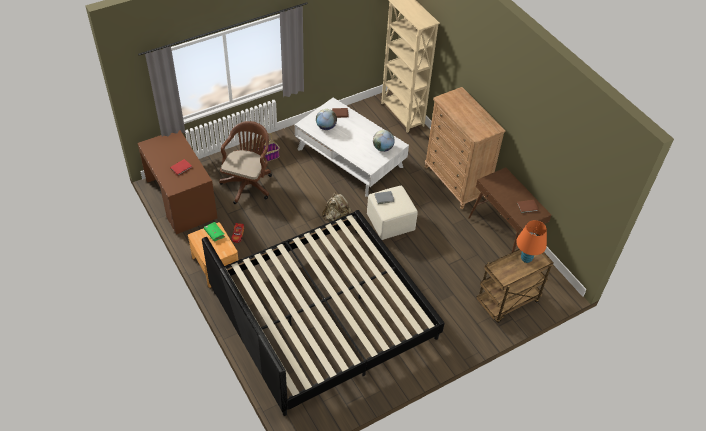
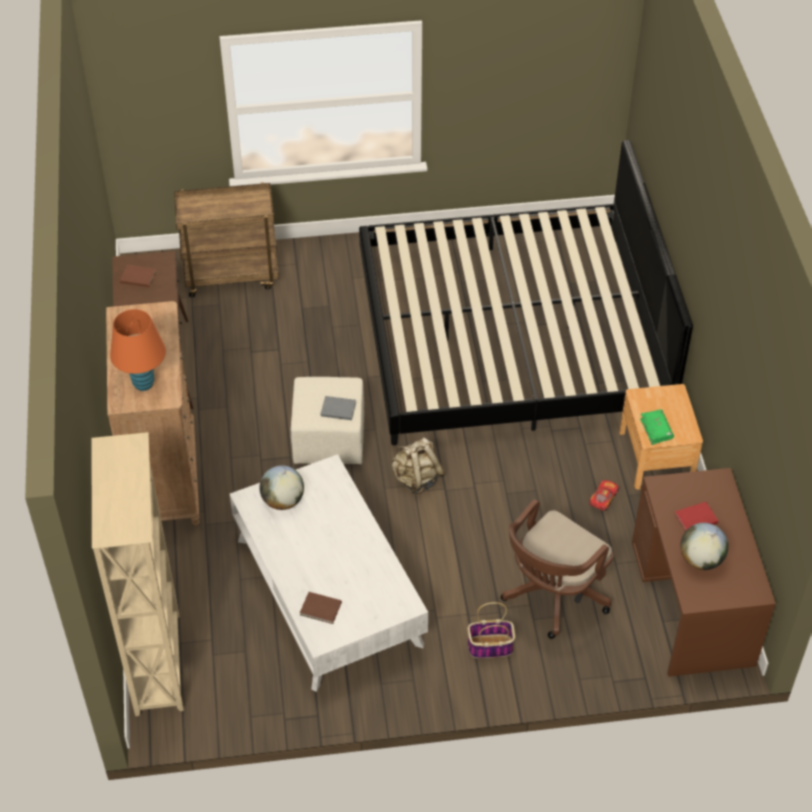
camera: 155 degrees left, 0 degrees up
globe [316,109,337,130] -> globe moved to [680,523,728,570]
orange table lamp [516,220,547,263] -> orange table lamp moved to [110,309,166,391]

